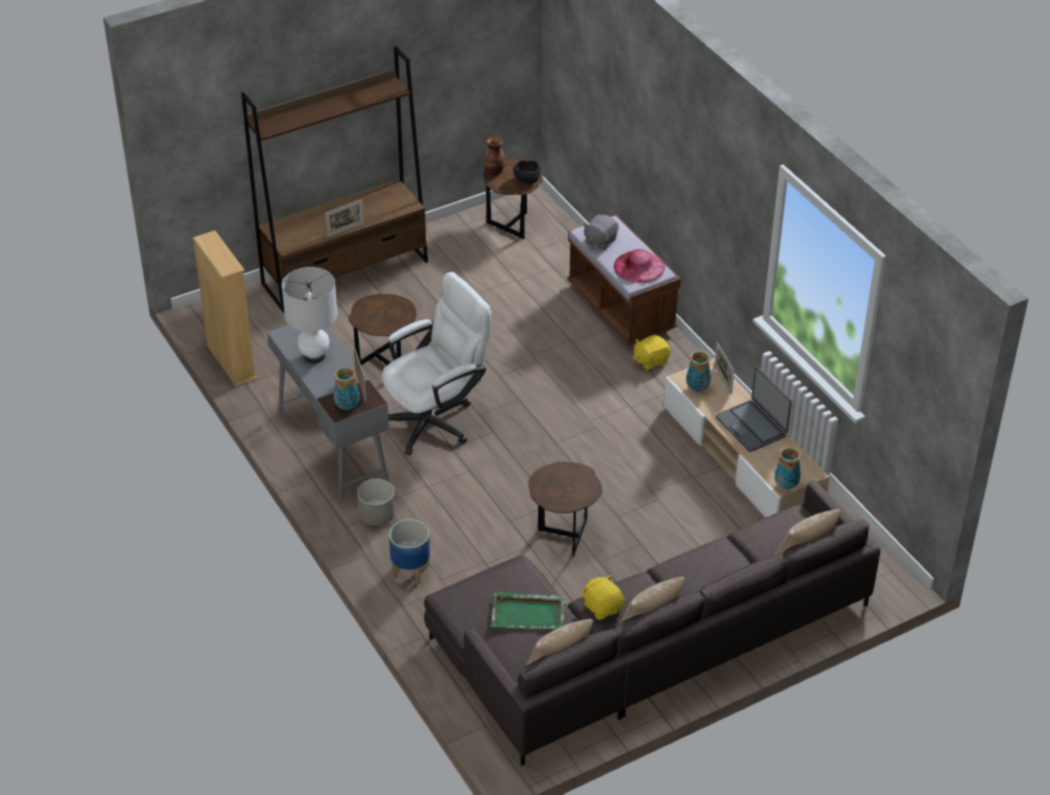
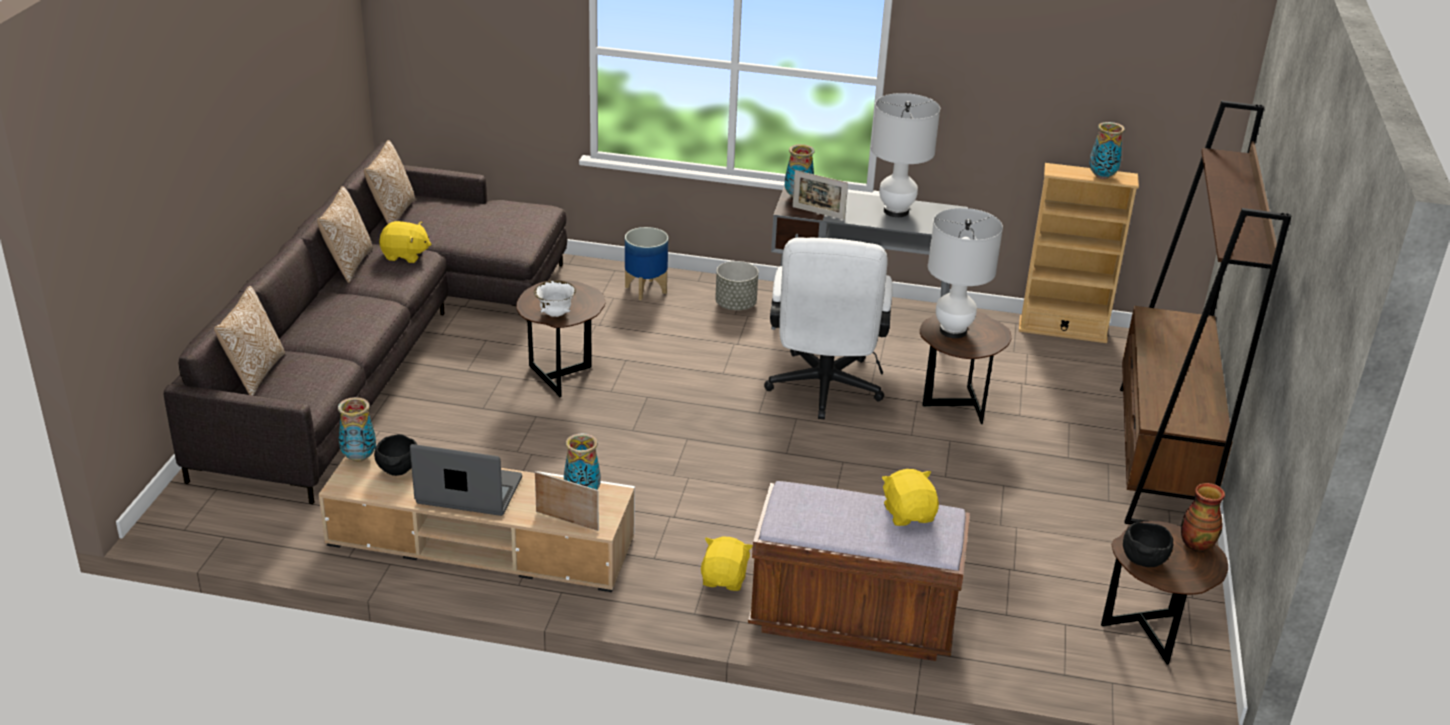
camera: 130 degrees right, 10 degrees down
picture frame [325,199,364,237] -> none
green tray [491,592,565,628] -> none
grey plush toy [583,215,619,250] -> yellow plush toy [882,469,939,526]
pink hat [614,249,665,283] -> none
none -> black bowl [374,434,417,476]
none -> white bowl [534,281,576,317]
none -> white table lamp [928,208,1003,338]
none -> vase [1089,122,1125,179]

